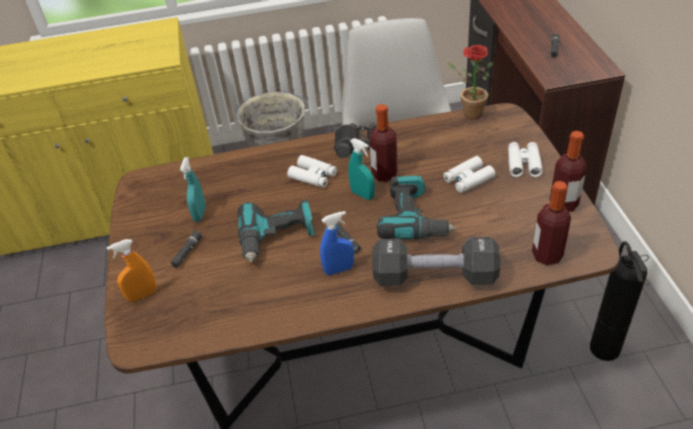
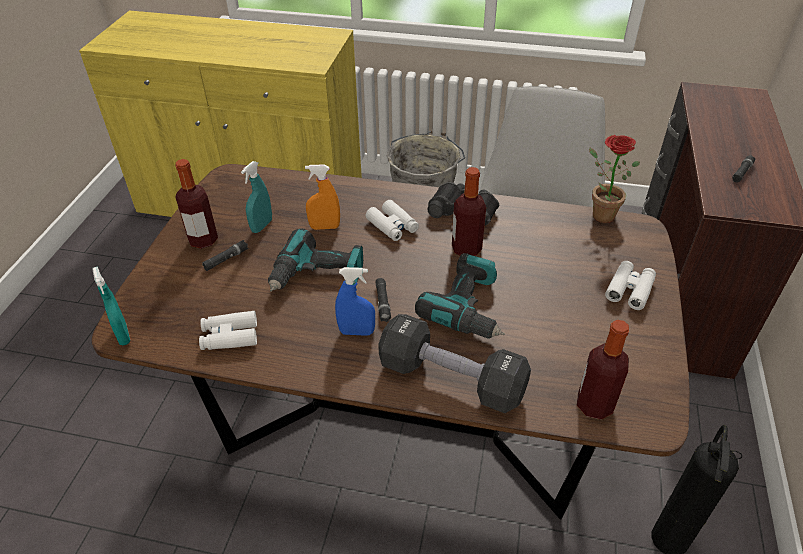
camera: 20 degrees right, 0 degrees up
orange spray bottle [106,239,157,302] -> orange spray bottle moved to [305,164,340,230]
turquoise spray bottle [348,138,375,200] -> turquoise spray bottle moved to [93,266,130,345]
white binoculars [443,156,495,193] -> white binoculars moved to [199,311,257,350]
bottle [549,131,587,212] -> bottle moved to [175,159,218,249]

